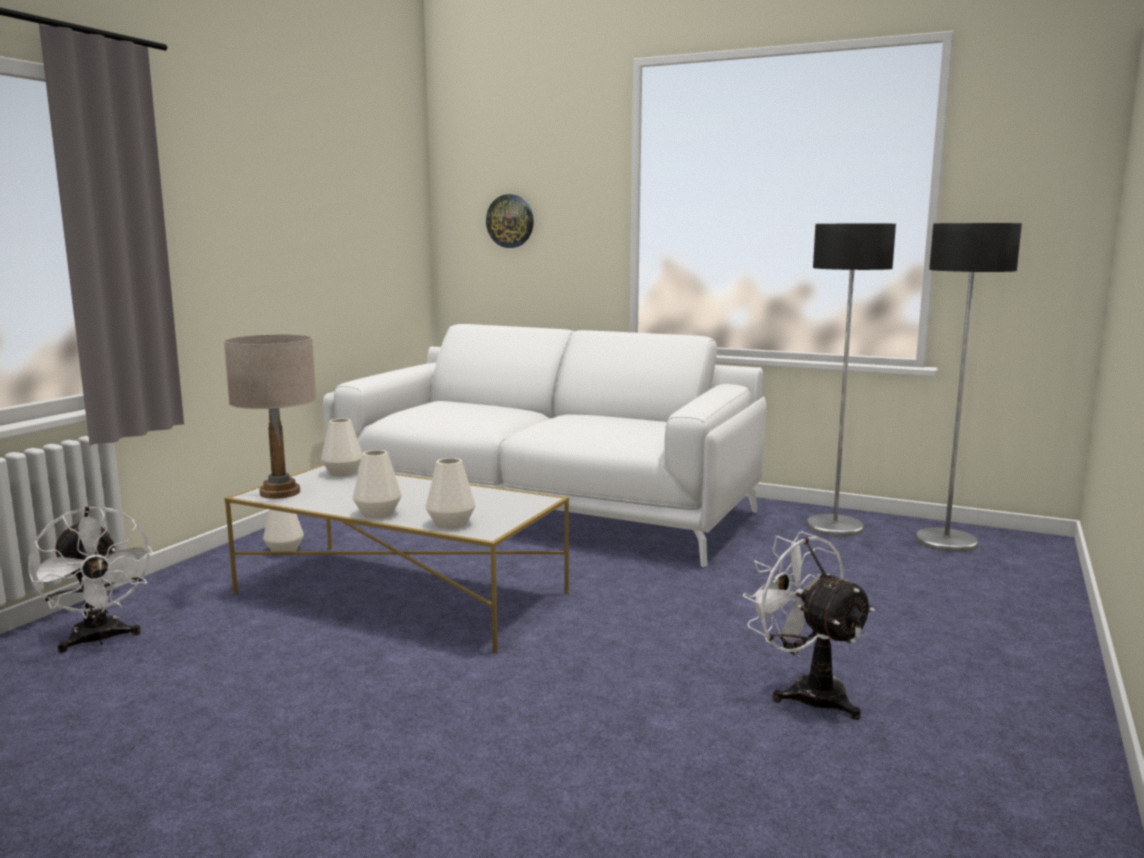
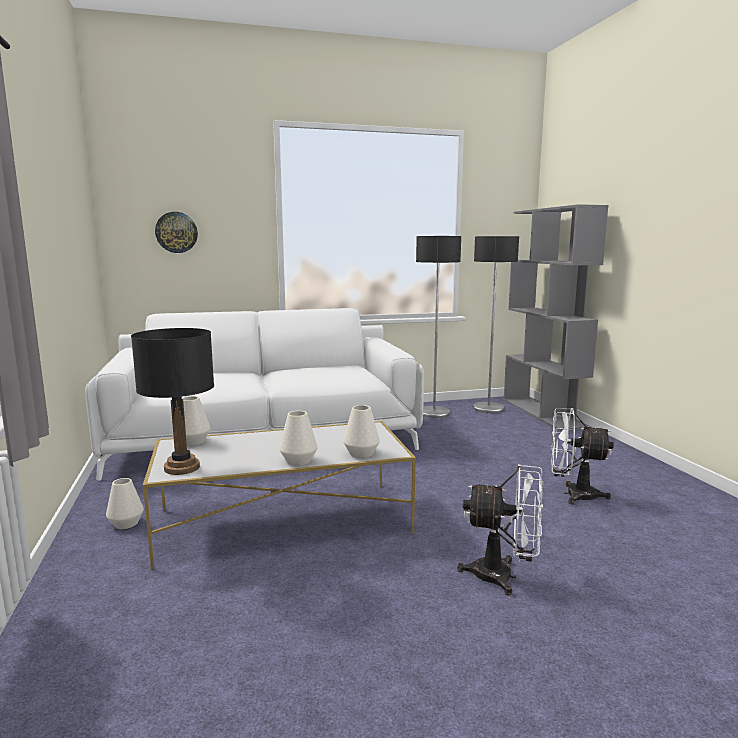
camera: 40 degrees left, 0 degrees up
white fan [28,506,153,653] -> white fan moved to [457,464,543,595]
beige table lamp [224,334,316,499] -> black table lamp [131,328,214,475]
none -> grey bookcase [504,204,608,431]

